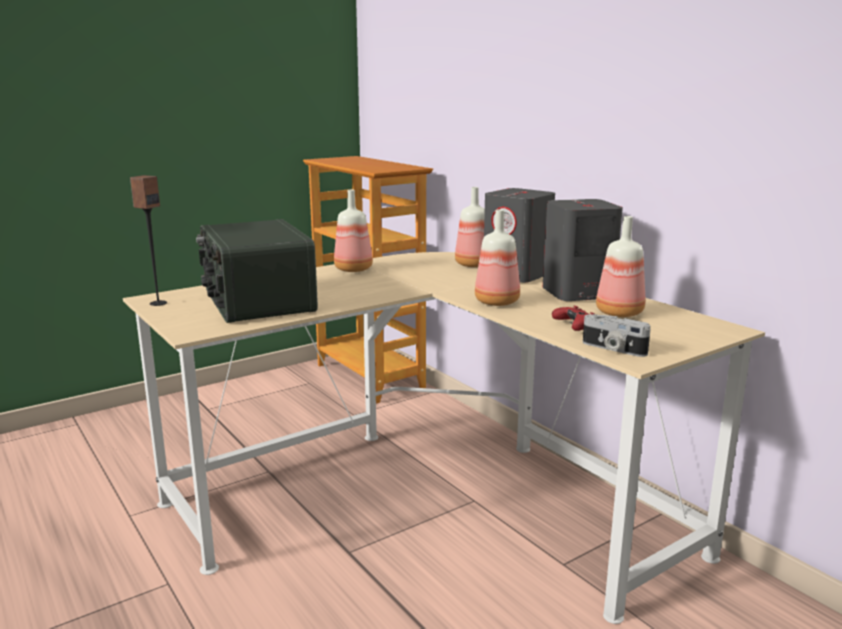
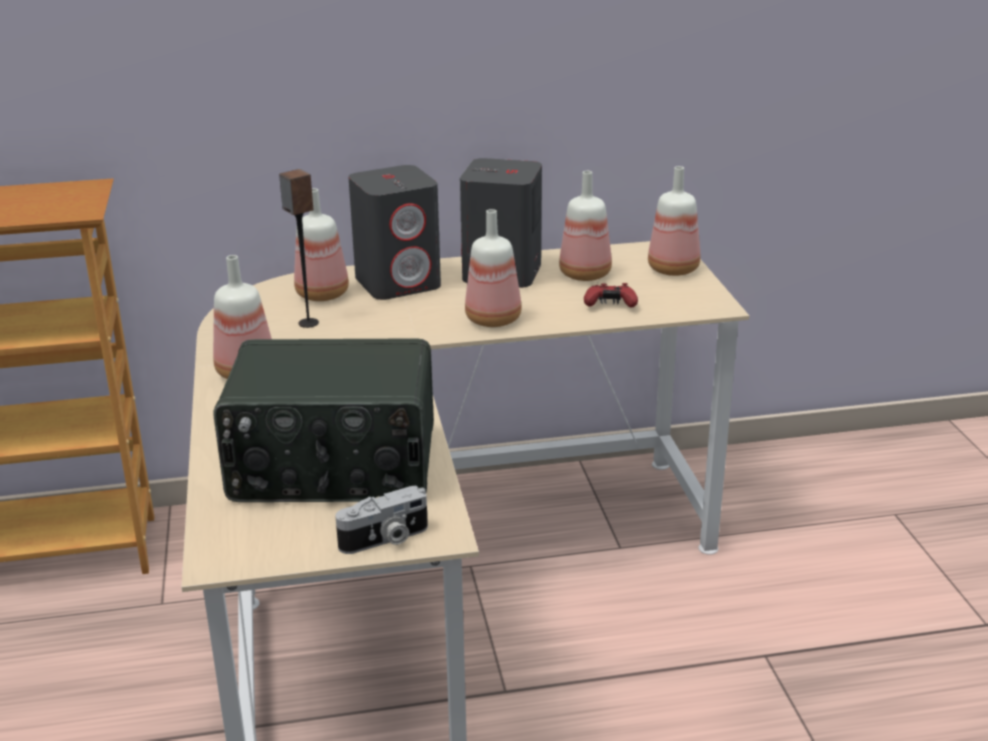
camera: 65 degrees left, 10 degrees up
speaker [130,175,167,306] -> speaker moved to [279,169,319,328]
camera [583,314,651,357] -> camera moved to [335,486,428,554]
none -> bottle [648,166,700,276]

